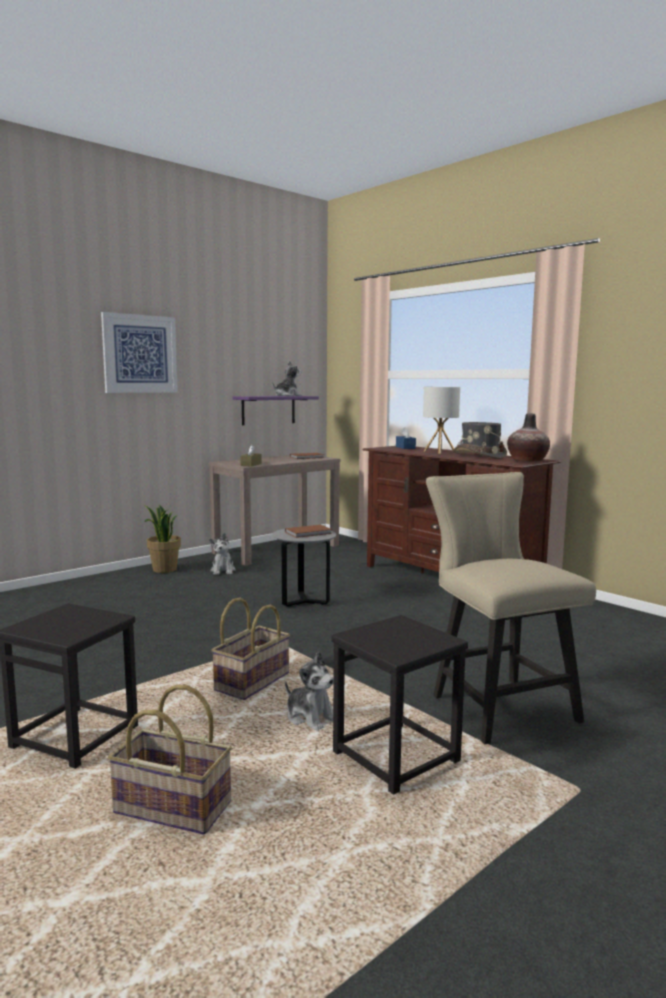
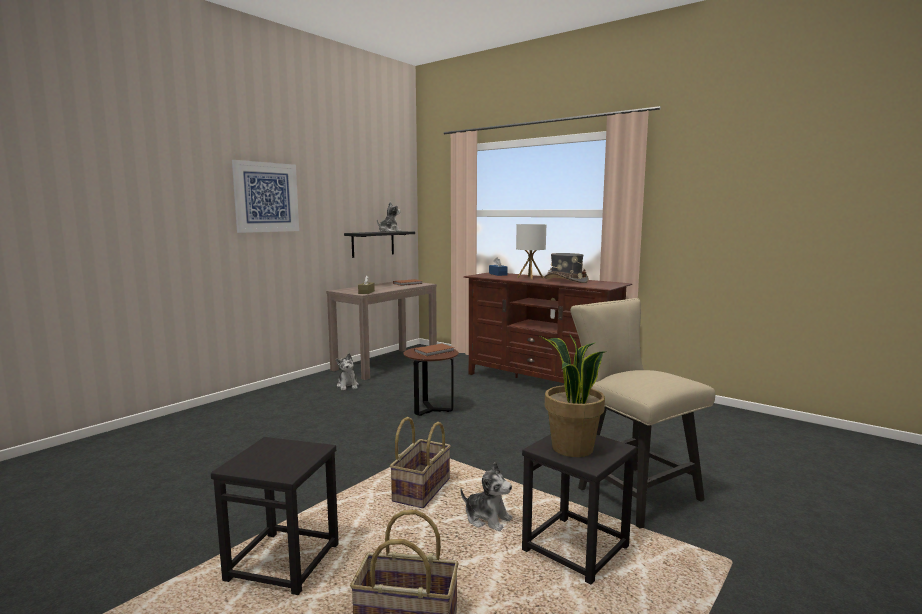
camera: 10 degrees left, 0 degrees up
potted plant [144,505,181,573] -> potted plant moved to [540,334,606,457]
purple shelf [233,396,319,425] -> black shelf [344,231,415,258]
grey side table [272,529,336,607] -> brown side table [403,347,459,416]
vase [507,413,550,462] -> none

